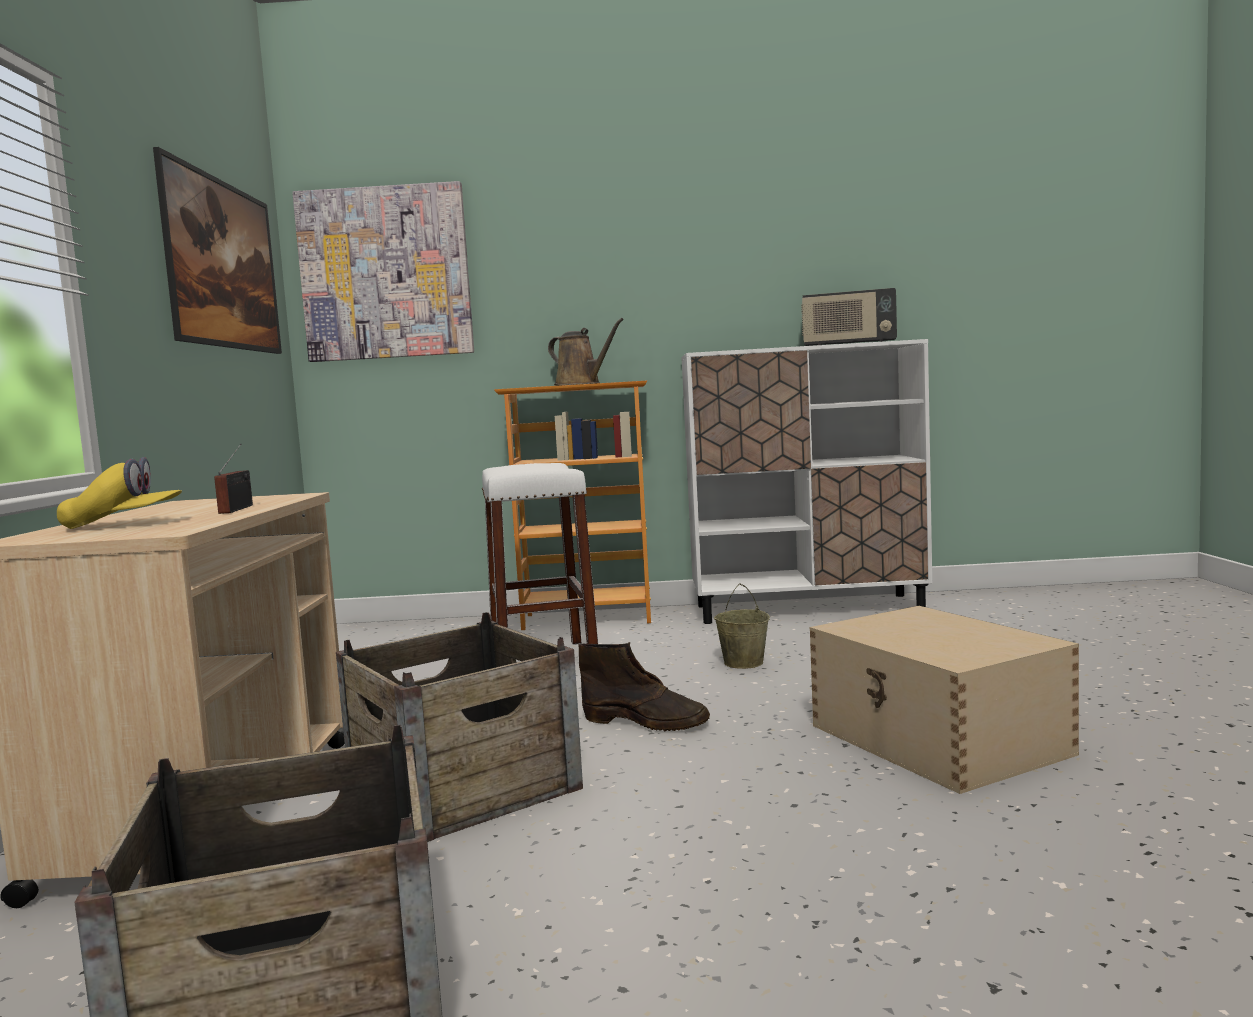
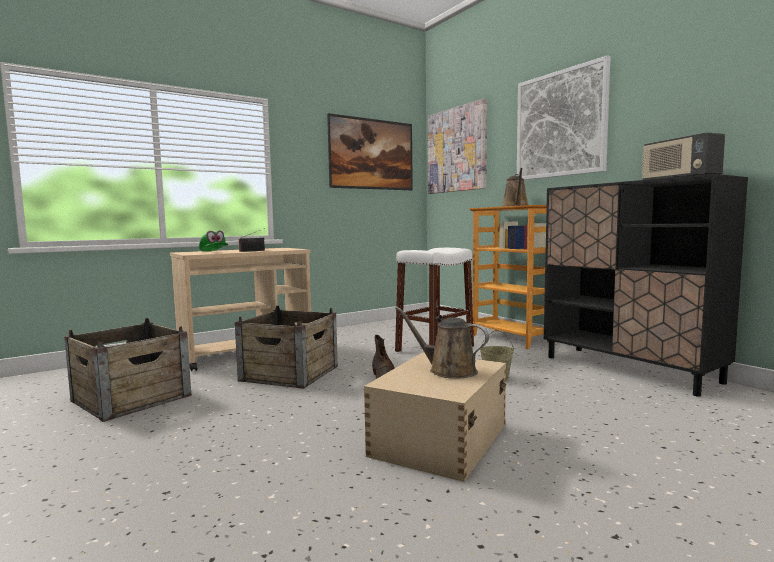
camera: 55 degrees right, 0 degrees up
yellow cap [57,457,182,529] -> green cap [199,230,228,251]
white cabinet [681,339,932,624] -> black cabinet [544,174,748,397]
none -> brown watering can [395,306,489,379]
none -> picture [517,55,611,180]

